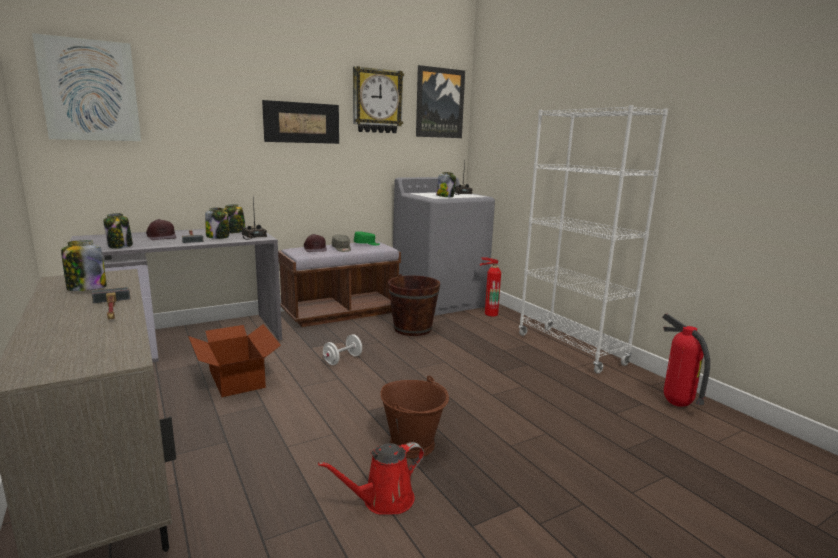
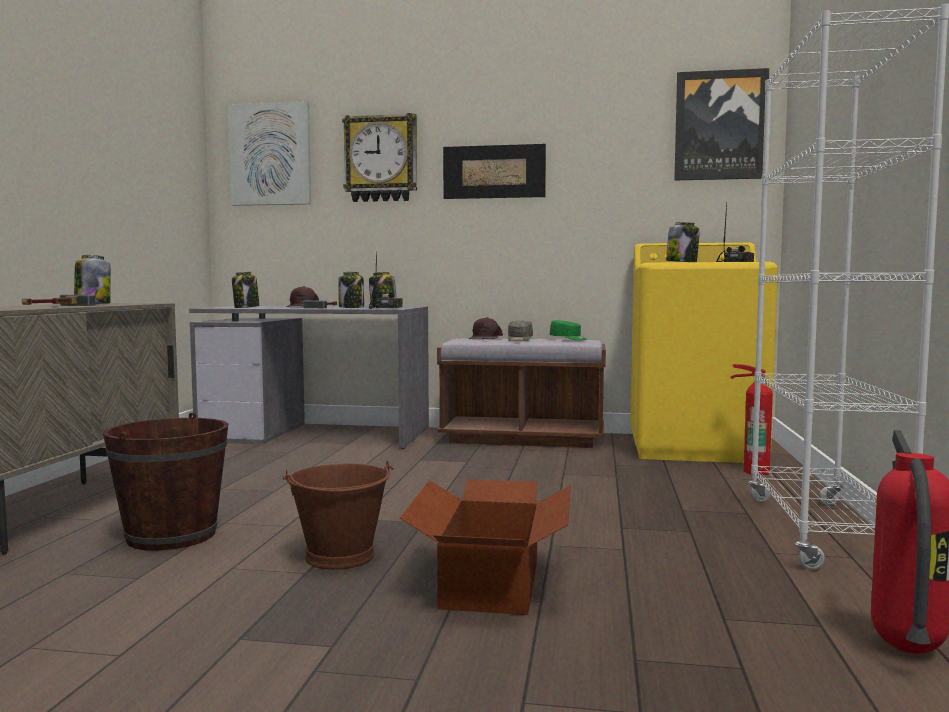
camera: 40 degrees right, 10 degrees down
cardboard box [188,324,281,397] -> cardboard box moved to [400,479,571,615]
red watering can [318,442,424,515] -> none
white dumbbell [323,334,362,365] -> none
wall clock [353,66,404,133] -> wall clock moved to [342,113,417,202]
brown bucket [388,274,440,336] -> brown bucket moved to [103,413,228,551]
grey washing machine [393,177,495,316] -> yellow washing machine [630,243,778,463]

